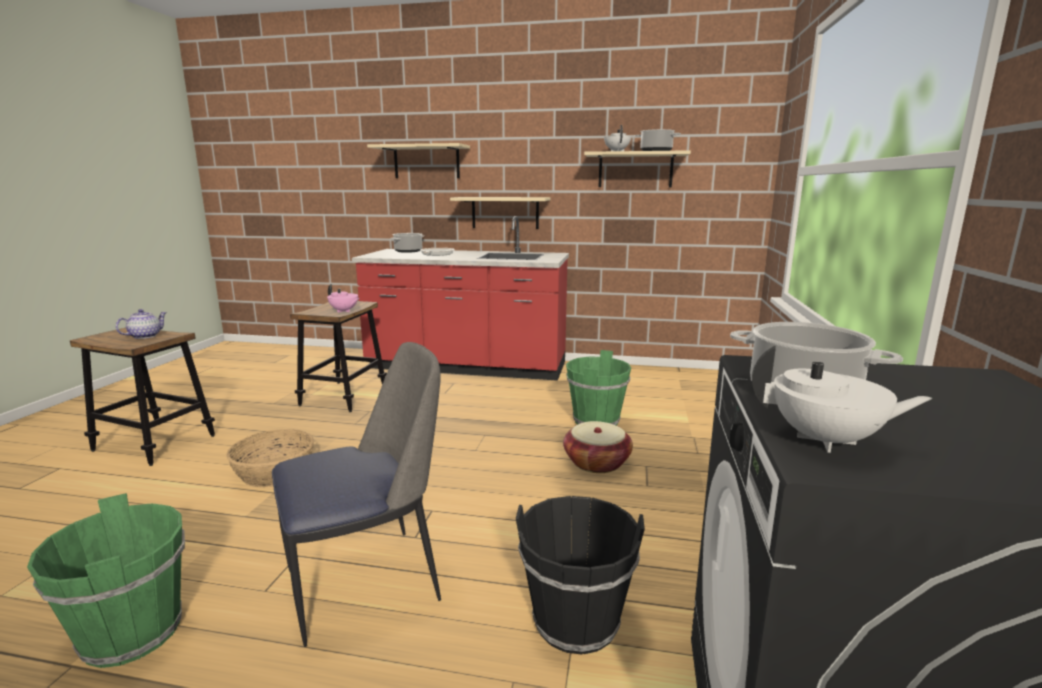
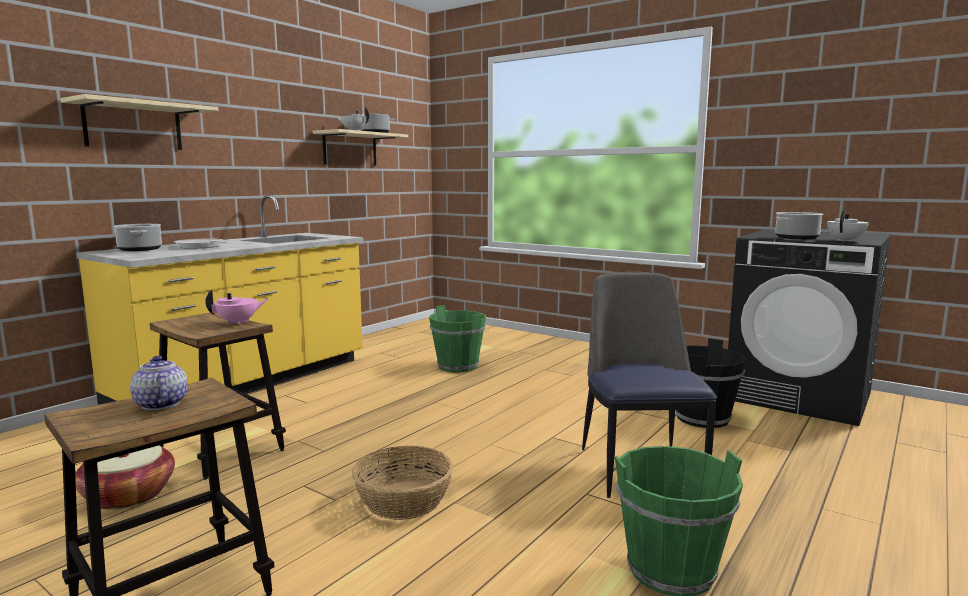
camera: 65 degrees left, 5 degrees down
red counter [352,216,569,381] -> yellow counter [76,195,363,405]
beige shelf [450,197,550,229] -> none
basket [563,421,633,473] -> basket moved to [75,445,175,510]

